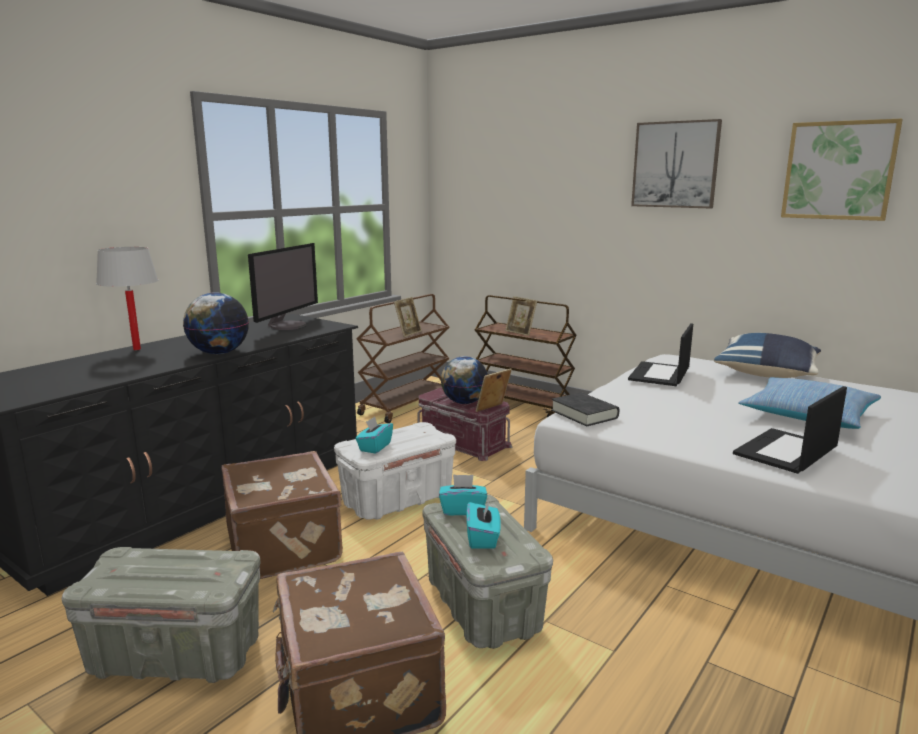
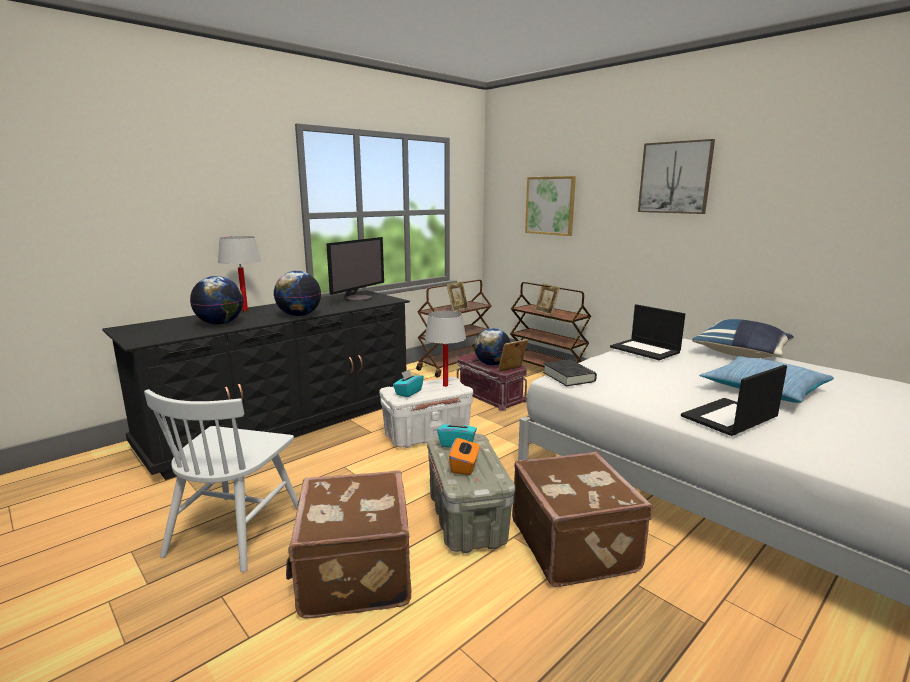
camera: 10 degrees right, 0 degrees up
grey storage box [62,547,261,683] -> white chair [144,389,298,572]
brown suitcase [221,451,343,579] -> brown suitcase moved to [512,452,653,587]
turquoise tissue box [467,500,501,549] -> orange tissue box [449,436,480,475]
laptop [628,323,693,386] -> laptop turned 75 degrees counterclockwise [610,304,685,360]
picture [781,119,903,221] -> picture moved to [525,176,576,236]
none -> globe [190,276,244,325]
none -> white table lamp [425,311,466,387]

